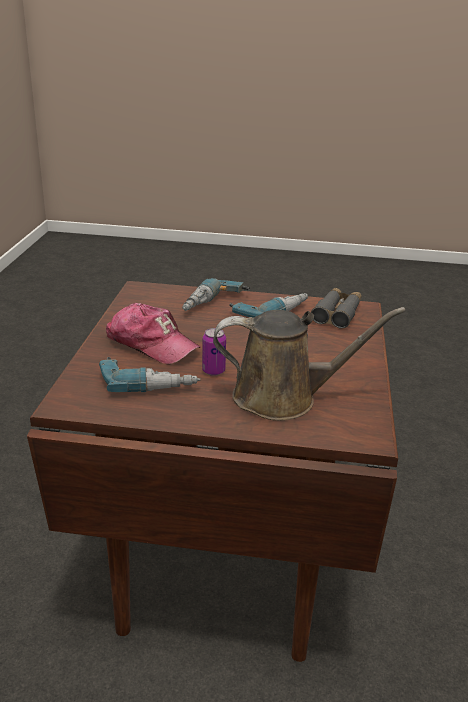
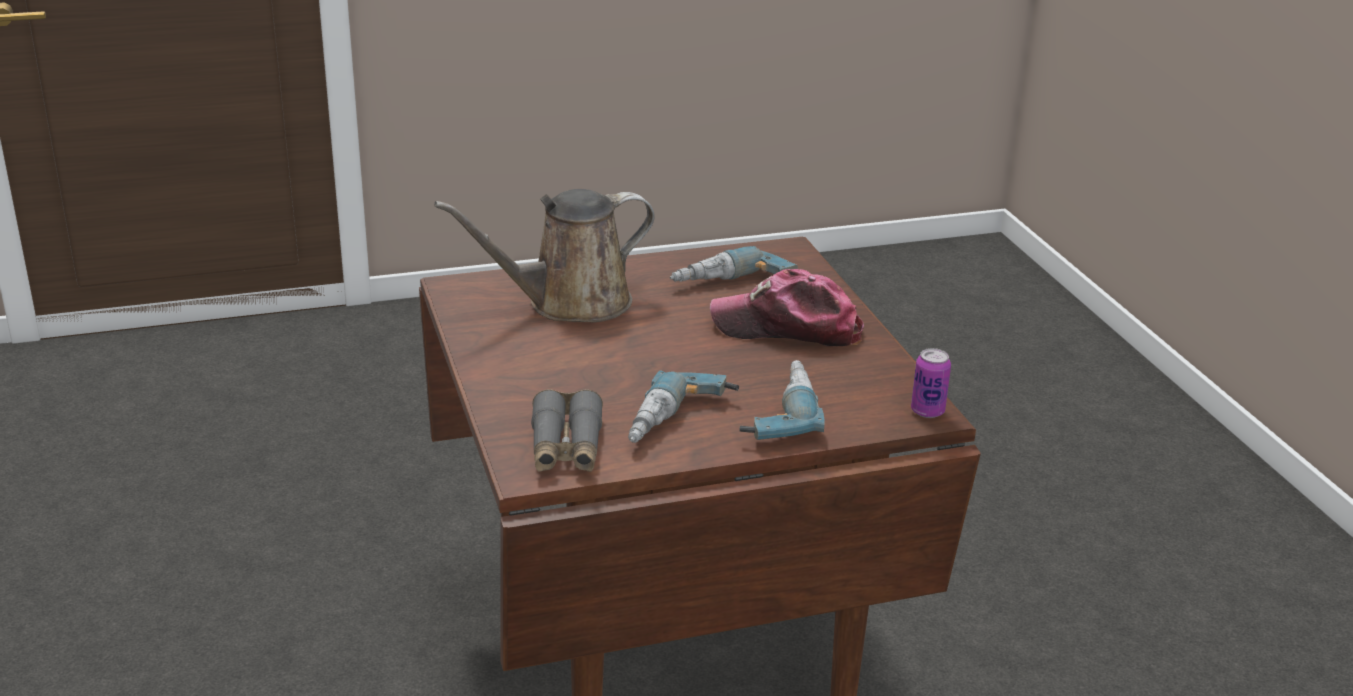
camera: 155 degrees right, 0 degrees up
can [202,328,226,376] -> can moved to [911,348,951,418]

